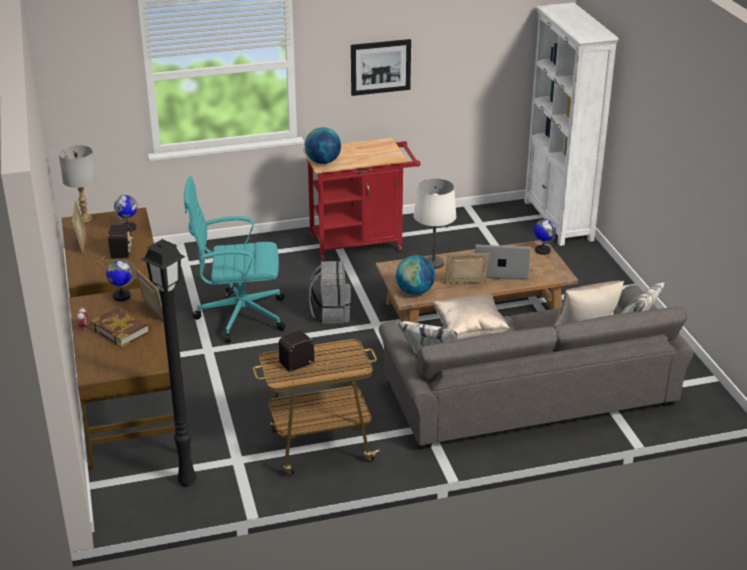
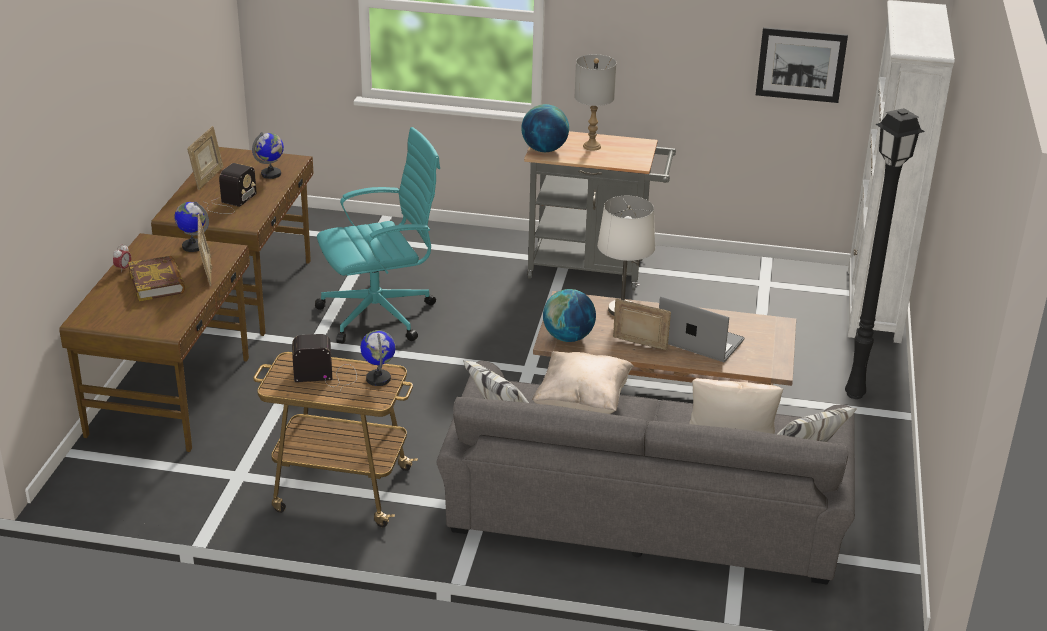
camera: 25 degrees right, 0 degrees up
grey table lamp [58,145,96,223] -> grey table lamp moved to [574,54,616,151]
black floor lamp [141,239,197,487] -> black floor lamp moved to [845,108,925,399]
turquoise office chair [184,176,286,343] -> turquoise office chair turned 135 degrees clockwise [315,127,440,344]
red cart [303,138,421,261] -> grey cart [524,131,676,290]
grey backpack [309,261,351,324] -> none
picture [351,39,411,96] -> picture moved to [756,27,848,103]
globe [534,219,556,255] -> globe moved to [360,330,396,386]

